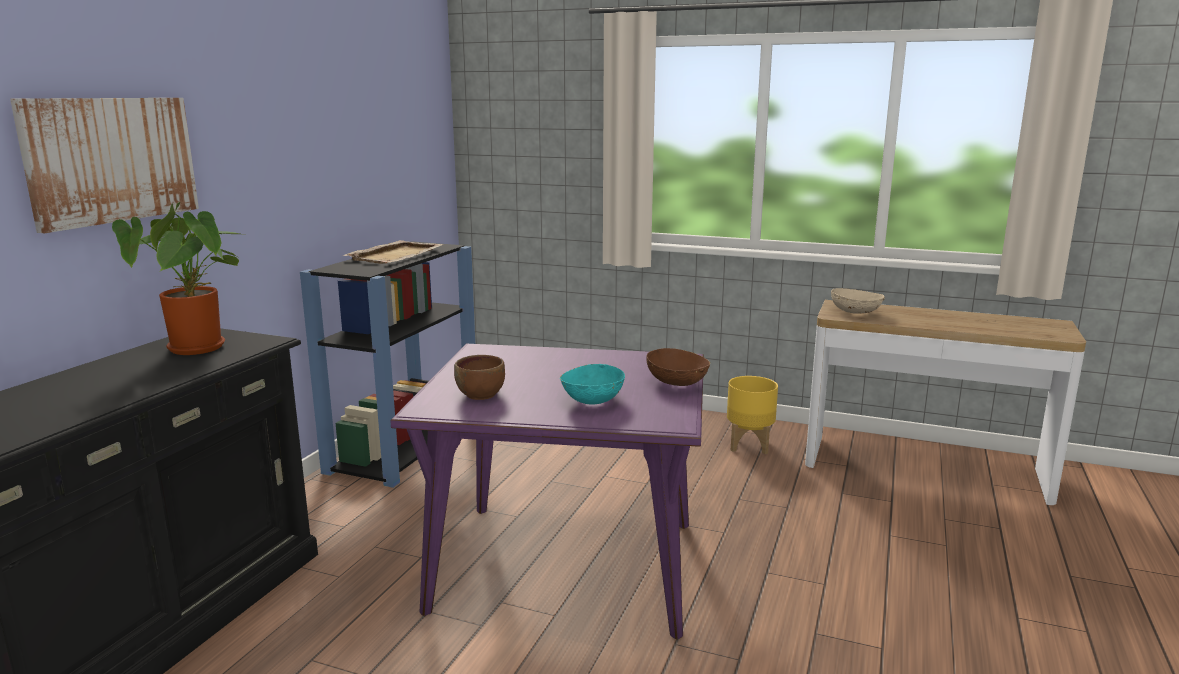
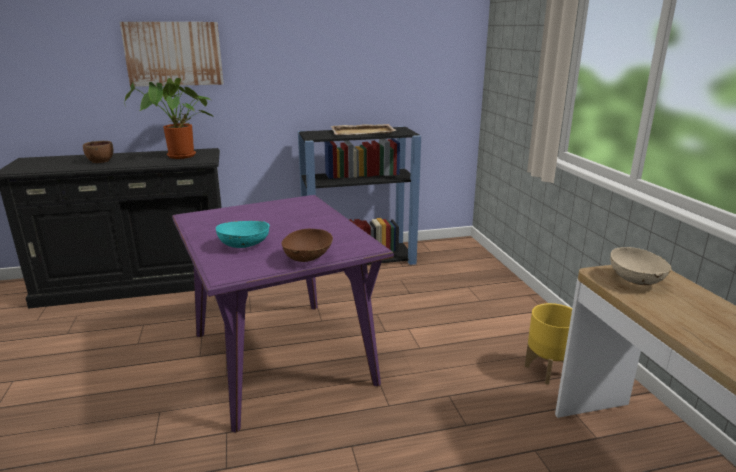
camera: 55 degrees right, 5 degrees up
brown bowl [454,355,505,400] -> brown bowl moved to [83,141,113,163]

